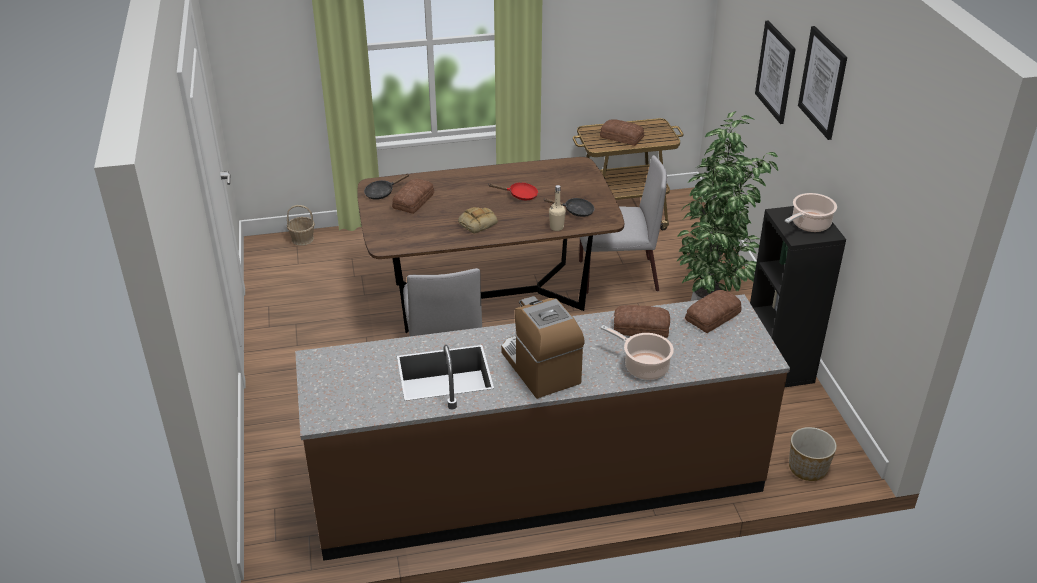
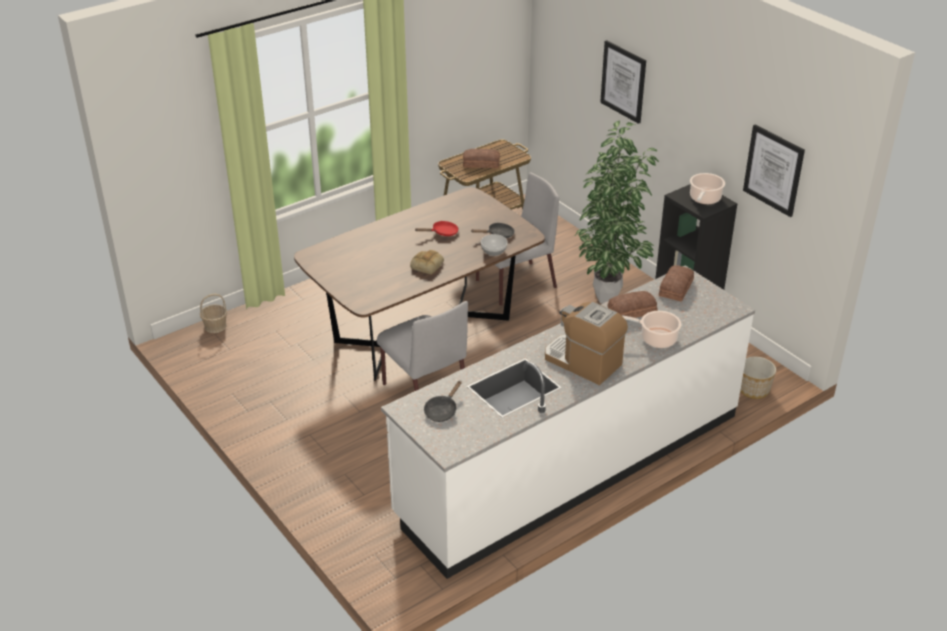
camera: 25 degrees left, 0 degrees up
brown counter [295,294,790,561] -> white counter [381,265,755,579]
black frying pan [364,173,409,200] -> black frying pan moved to [424,381,462,422]
bread [392,179,434,214] -> none
beige bottle [549,185,566,231] -> bowl [481,234,507,256]
picture [798,26,847,140] -> picture moved to [743,125,805,217]

